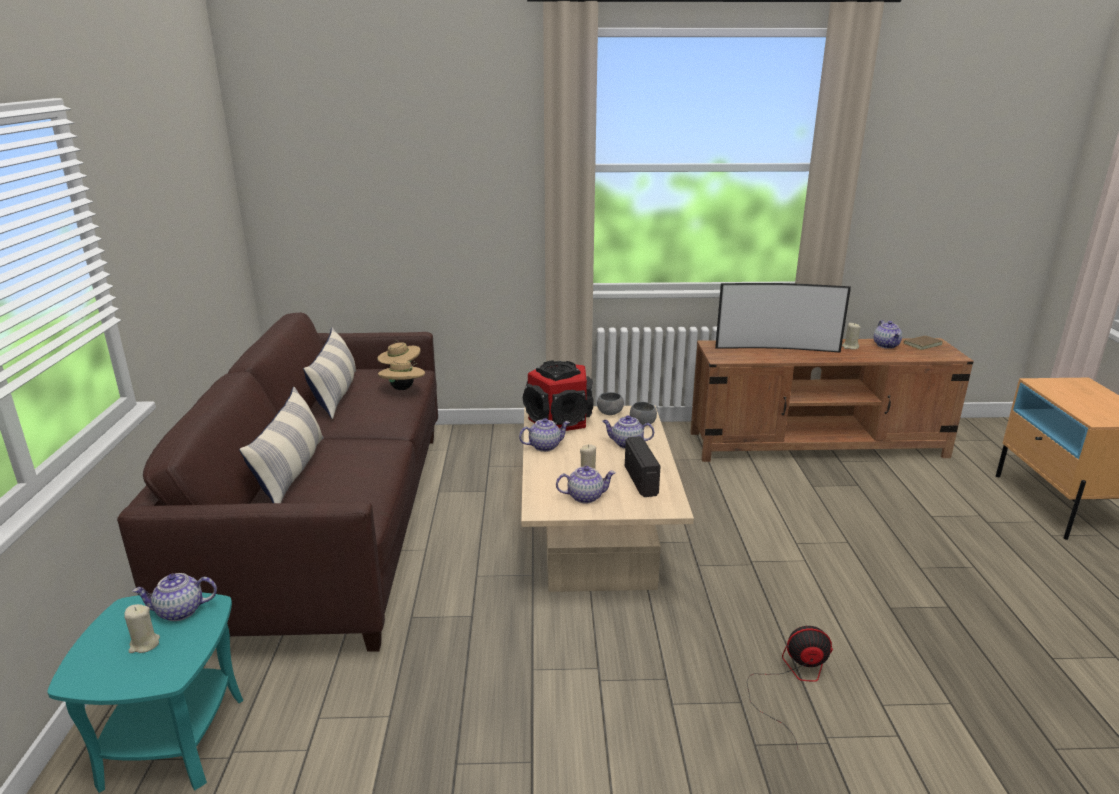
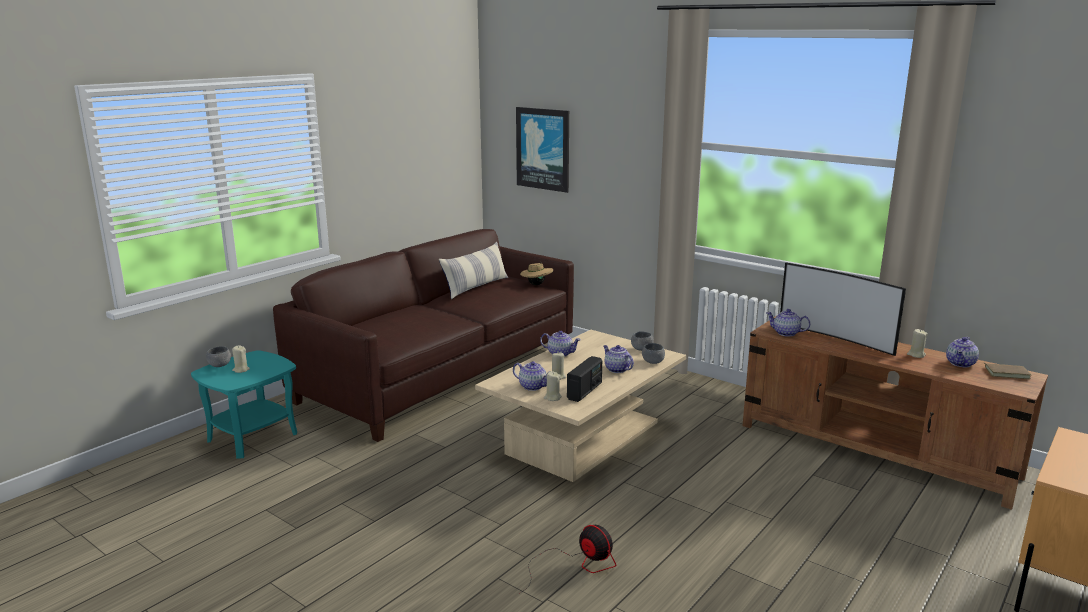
camera: 40 degrees right, 5 degrees down
teapot [133,573,217,621] -> teapot moved to [766,309,810,337]
pillow [239,387,324,503] -> none
beige hat [378,360,425,390] -> none
speaker [523,360,593,431] -> none
none -> grey bowl [206,346,231,367]
none -> picture [516,107,569,193]
none -> beige candle [544,371,562,401]

